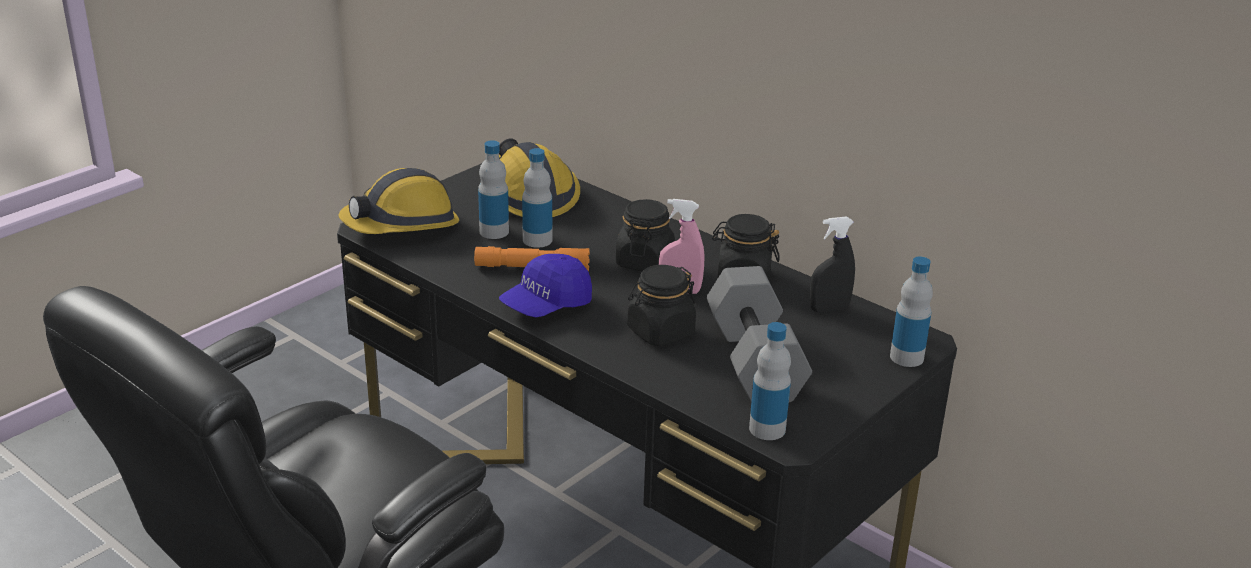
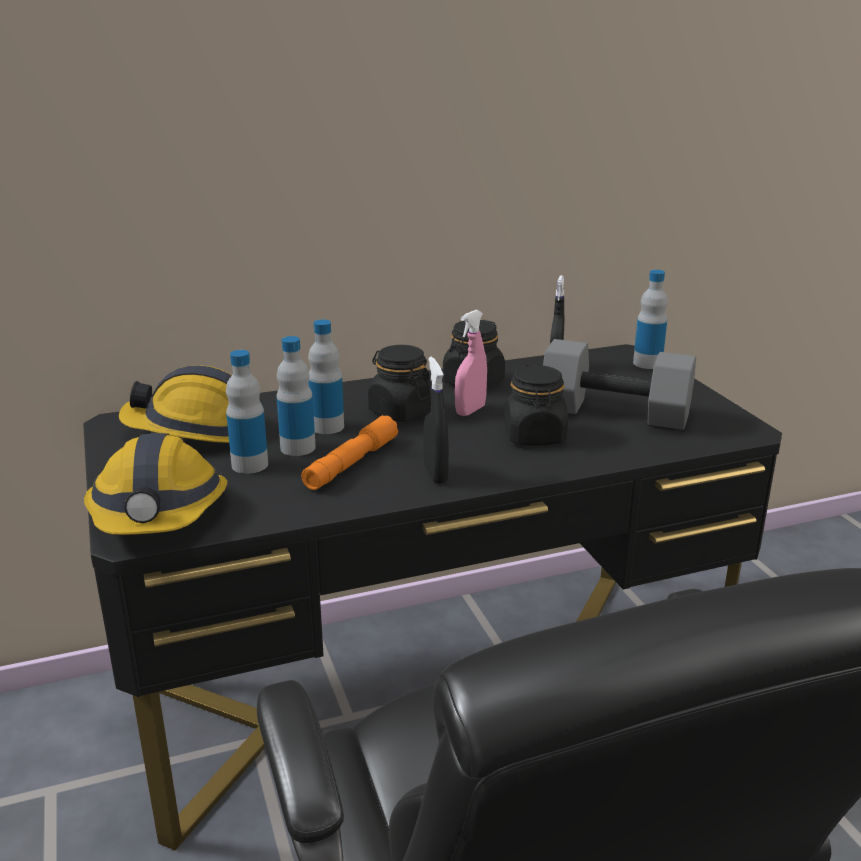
camera: 60 degrees left, 5 degrees down
blue cap [499,254,592,317] -> black spray bottle [424,357,449,484]
bottle [749,322,791,440] -> bottle moved to [308,319,344,434]

